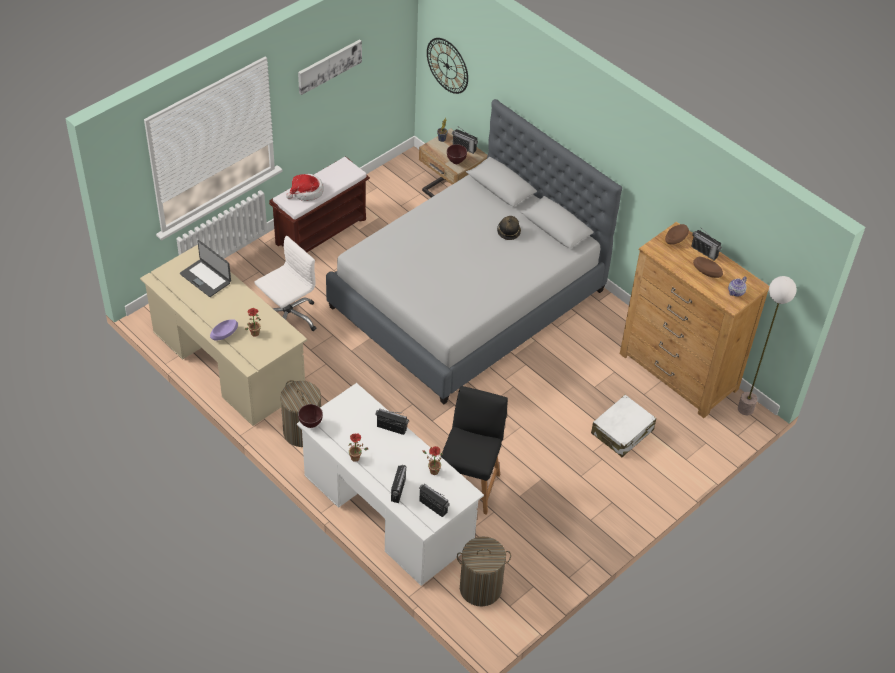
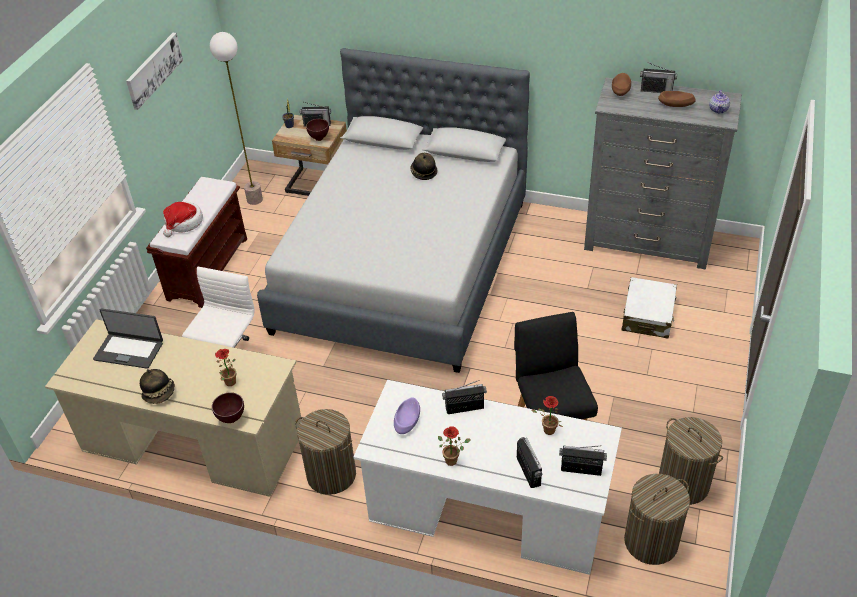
camera: 25 degrees left, 5 degrees down
purple bowl [210,319,238,341] -> purple bowl moved to [394,397,420,434]
brown bowl [298,404,323,428] -> brown bowl moved to [212,392,244,423]
wall clock [427,38,468,94] -> none
brown dresser [620,222,769,418] -> grey dresser [584,78,742,269]
floor lamp [738,276,797,415] -> floor lamp moved to [210,32,263,205]
none -> hat [140,369,175,404]
none -> laundry basket [659,417,723,505]

